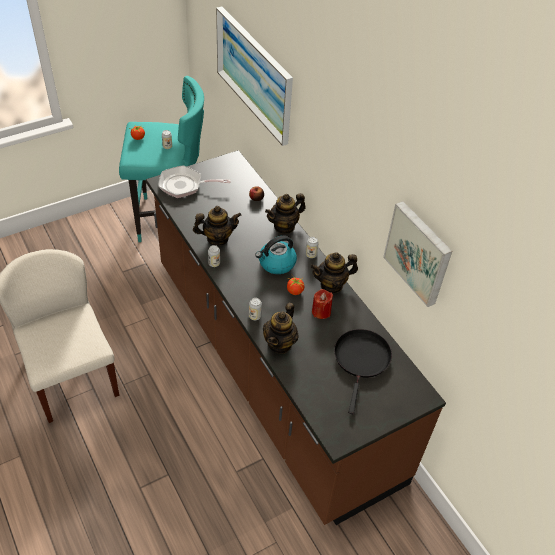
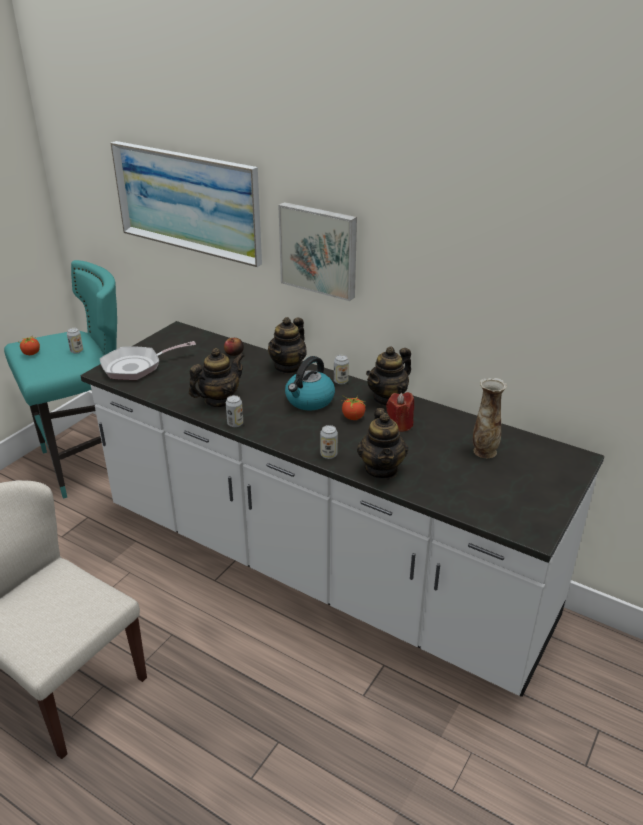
camera: 25 degrees left, 15 degrees down
brown counter [146,150,446,525] -> white counter [81,321,604,697]
black frying pan [334,329,392,414] -> vase [473,378,507,458]
picture [383,201,452,307] -> picture moved to [278,202,357,301]

